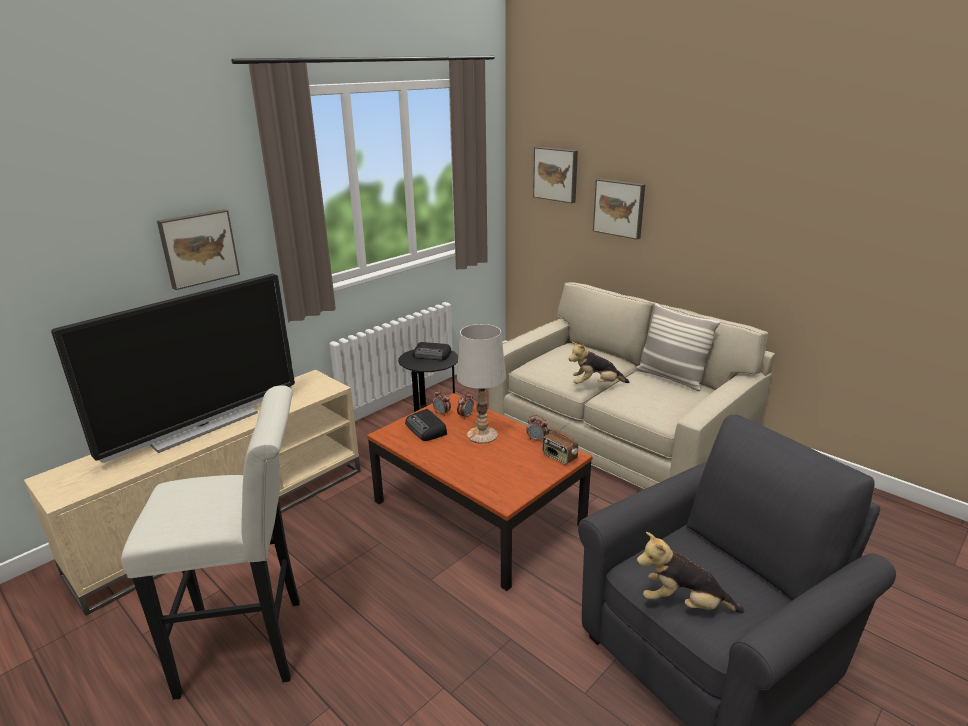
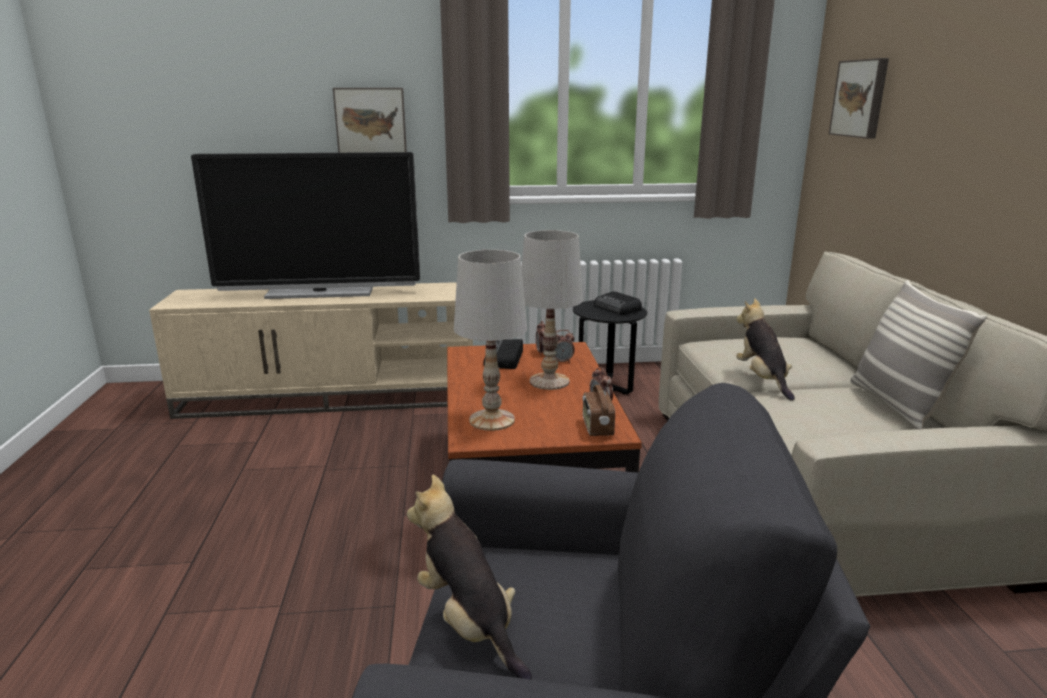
camera: 40 degrees right, 5 degrees down
white stool [121,385,300,700] -> none
plush toy [569,341,629,384] -> plush toy turned 45 degrees clockwise [736,298,795,401]
picture [593,179,645,240] -> none
none -> white table lamp [454,250,527,431]

